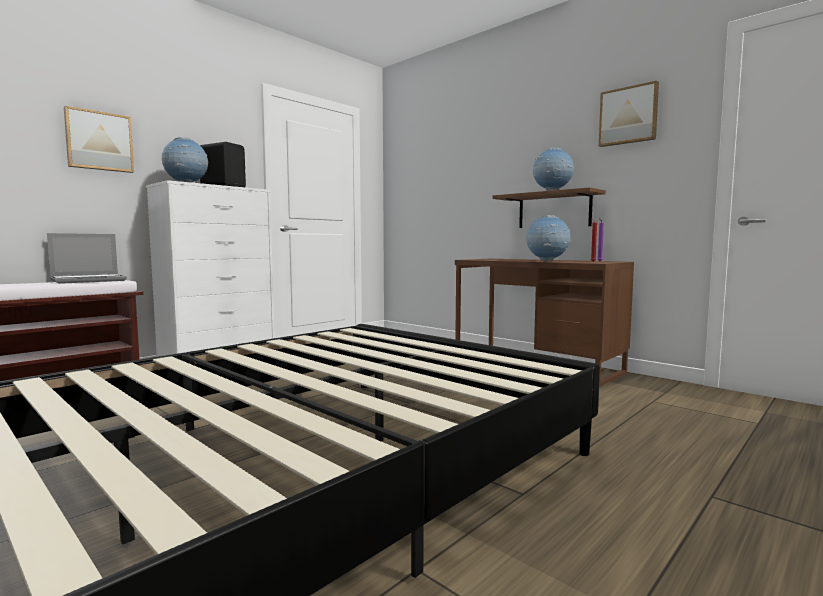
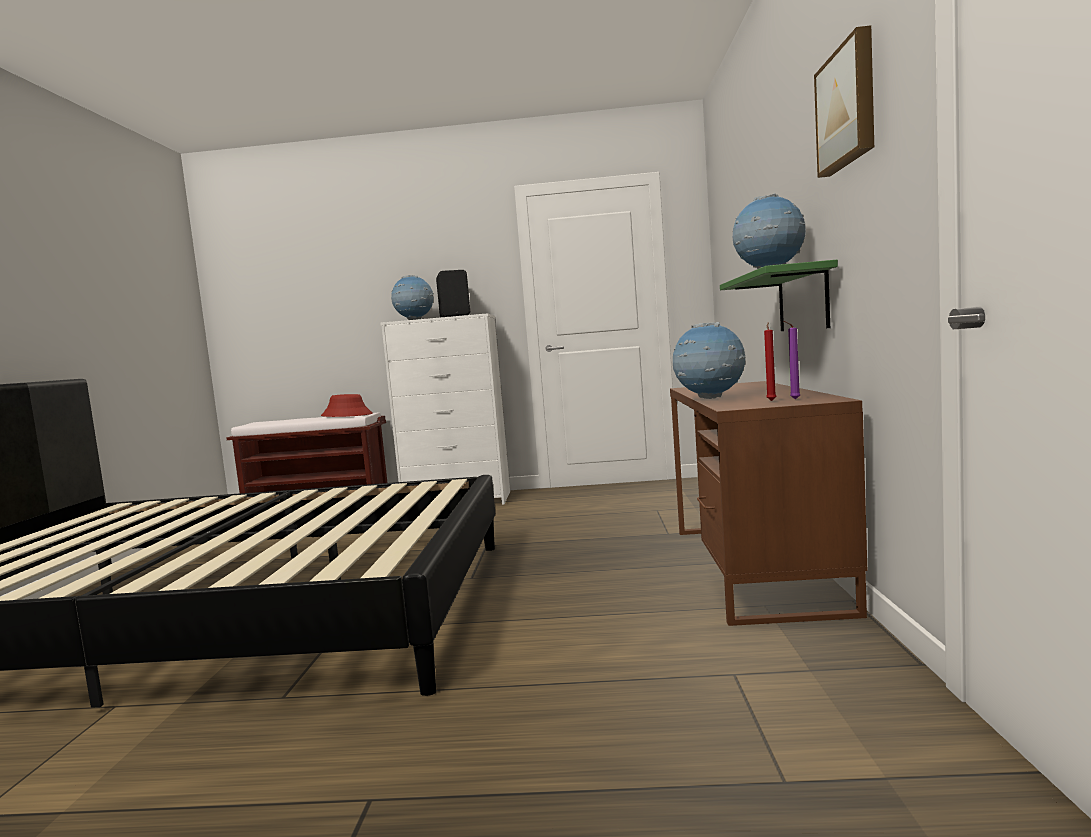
camera: 50 degrees right, 0 degrees up
laptop [47,233,127,284] -> red hat [321,394,373,417]
picture [64,106,134,173] -> none
brown shelf [492,187,606,228] -> green shelf [720,260,838,331]

